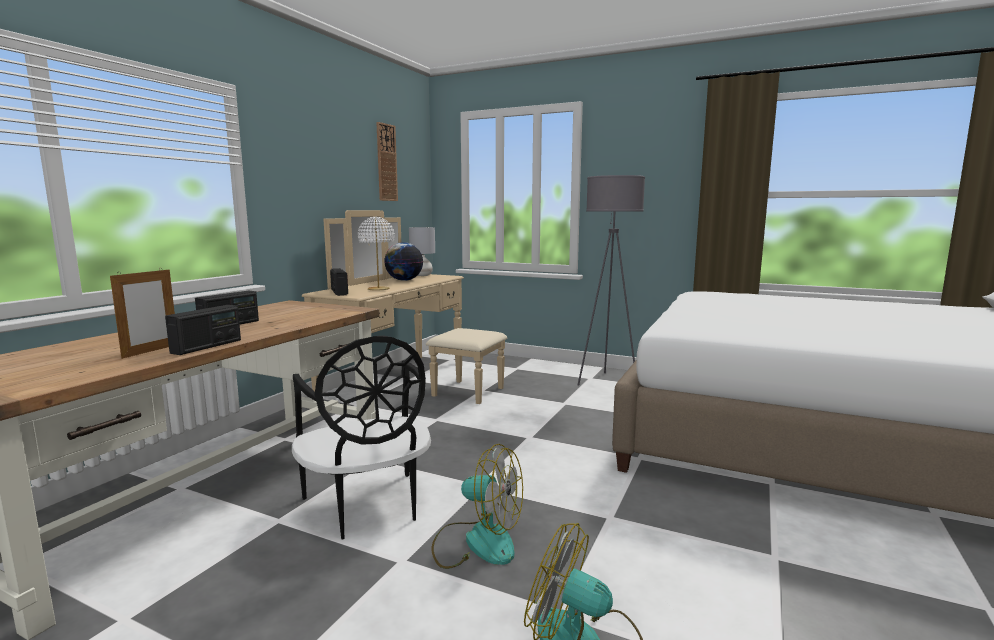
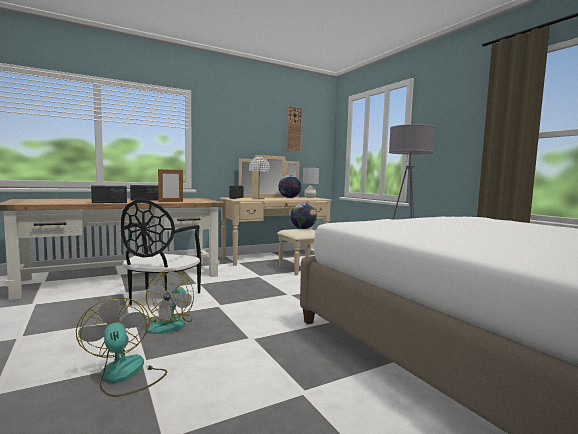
camera: 35 degrees right, 5 degrees down
picture frame [110,270,175,359] -> picture frame moved to [158,169,183,202]
fan [431,444,523,569] -> fan turned 45 degrees clockwise [146,270,194,334]
none -> globe [290,203,317,229]

